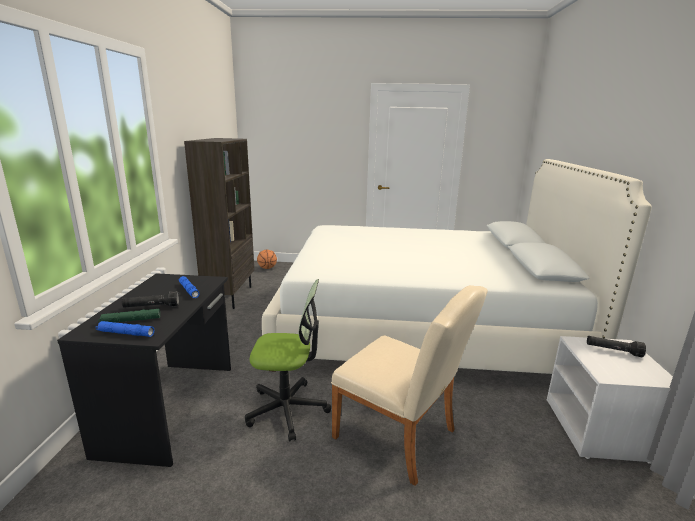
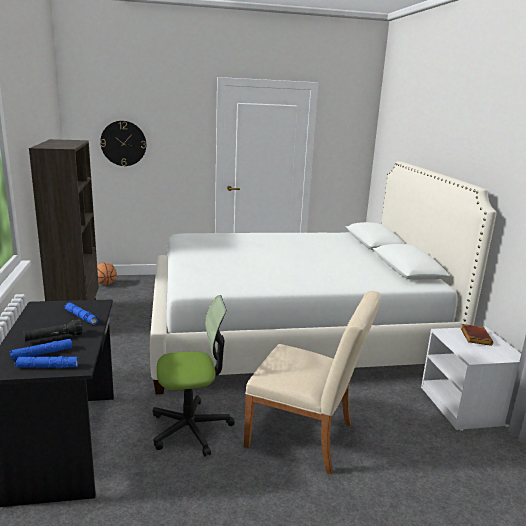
camera: 15 degrees left, 0 degrees up
green flashlight [98,309,160,323] -> blue flashlight [10,339,72,360]
black flashlight [587,336,646,357] -> brown book [460,324,494,346]
none -> wall clock [100,121,146,166]

